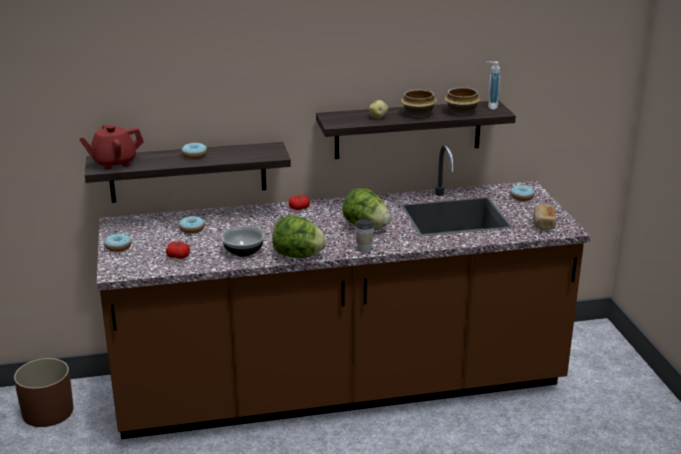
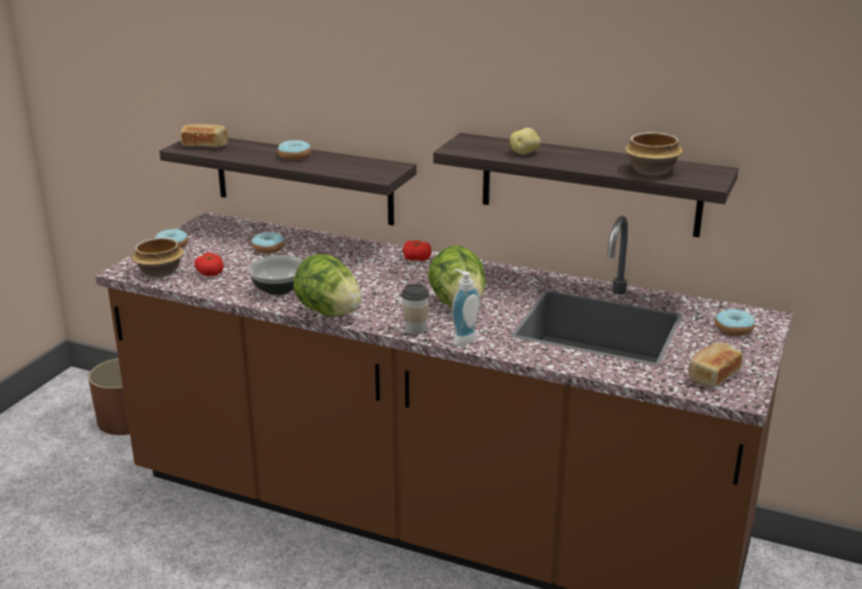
camera: 35 degrees right, 0 degrees up
red teapot [79,124,144,170] -> bread [180,124,228,148]
bowl [401,90,437,117] -> bowl moved to [132,238,184,278]
soap dispenser [486,62,500,110] -> soap dispenser moved to [452,269,480,346]

